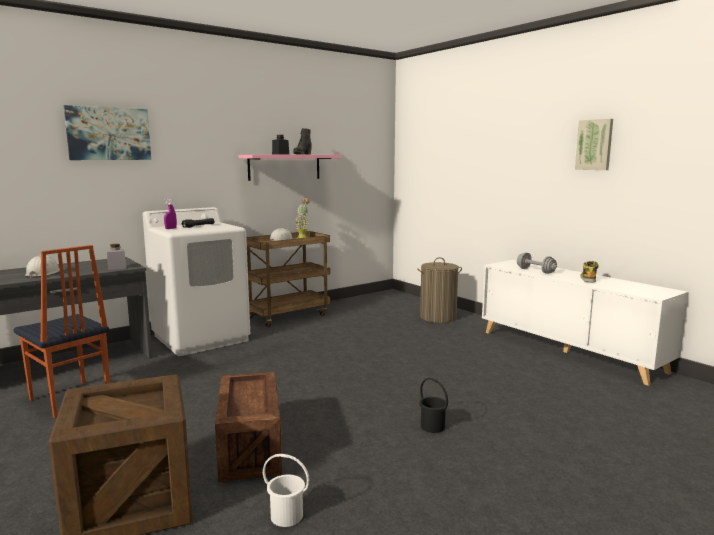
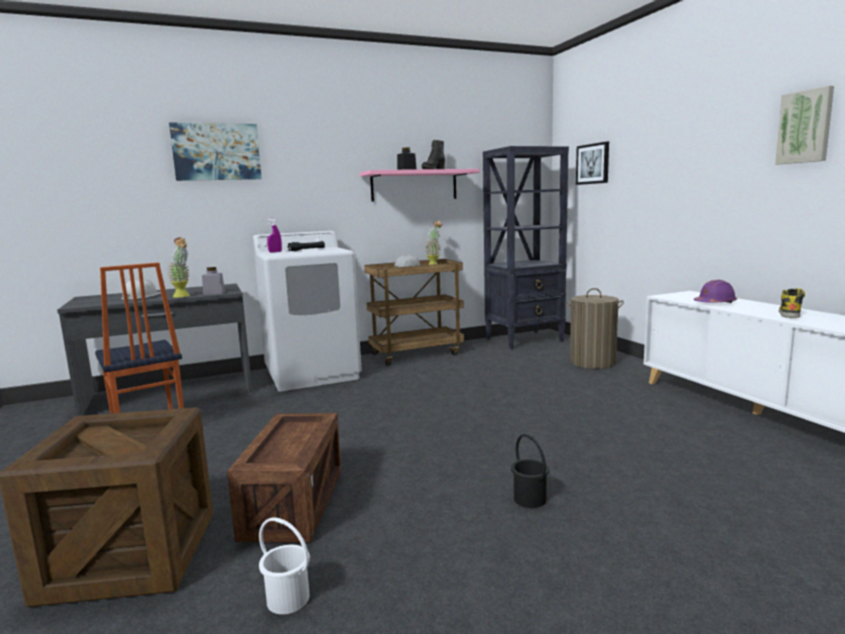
camera: 15 degrees right, 0 degrees up
grey dumbbell [517,252,557,274] -> purple hard hat [694,280,737,303]
none -> potted plant [168,237,190,298]
none -> black bookcase [483,146,569,349]
none -> picture [576,141,609,185]

